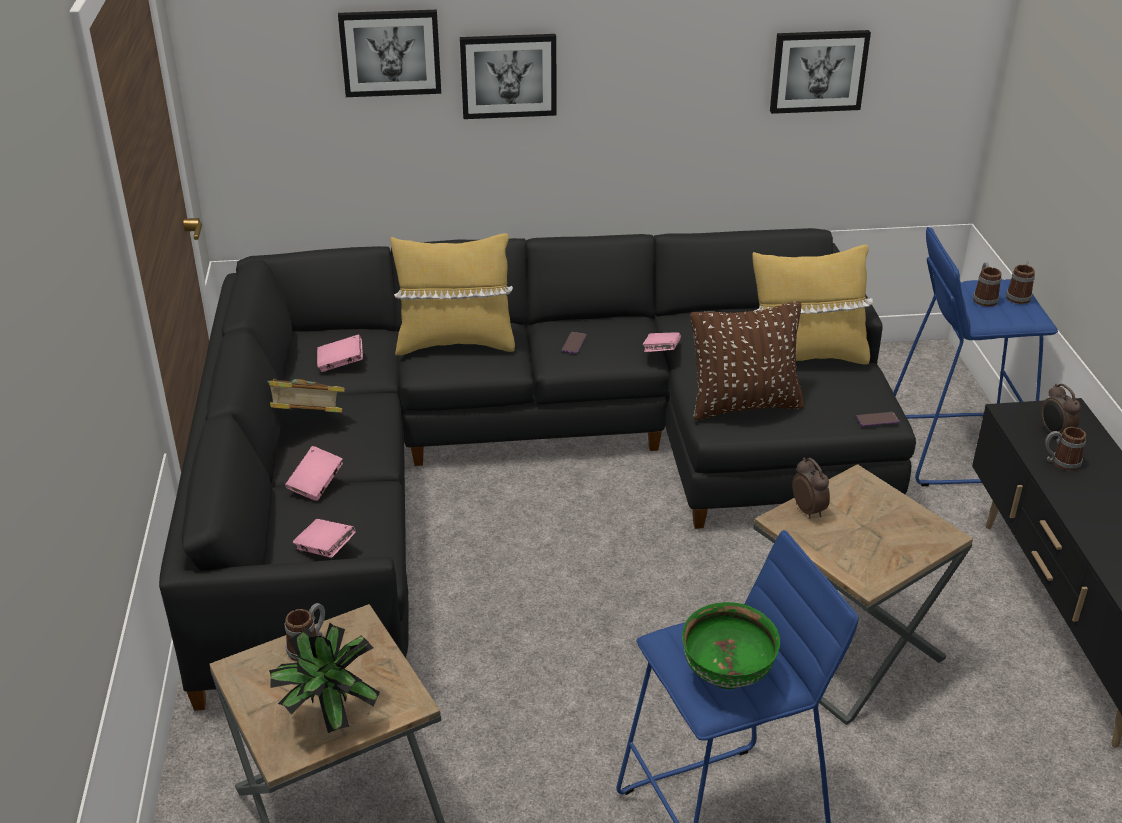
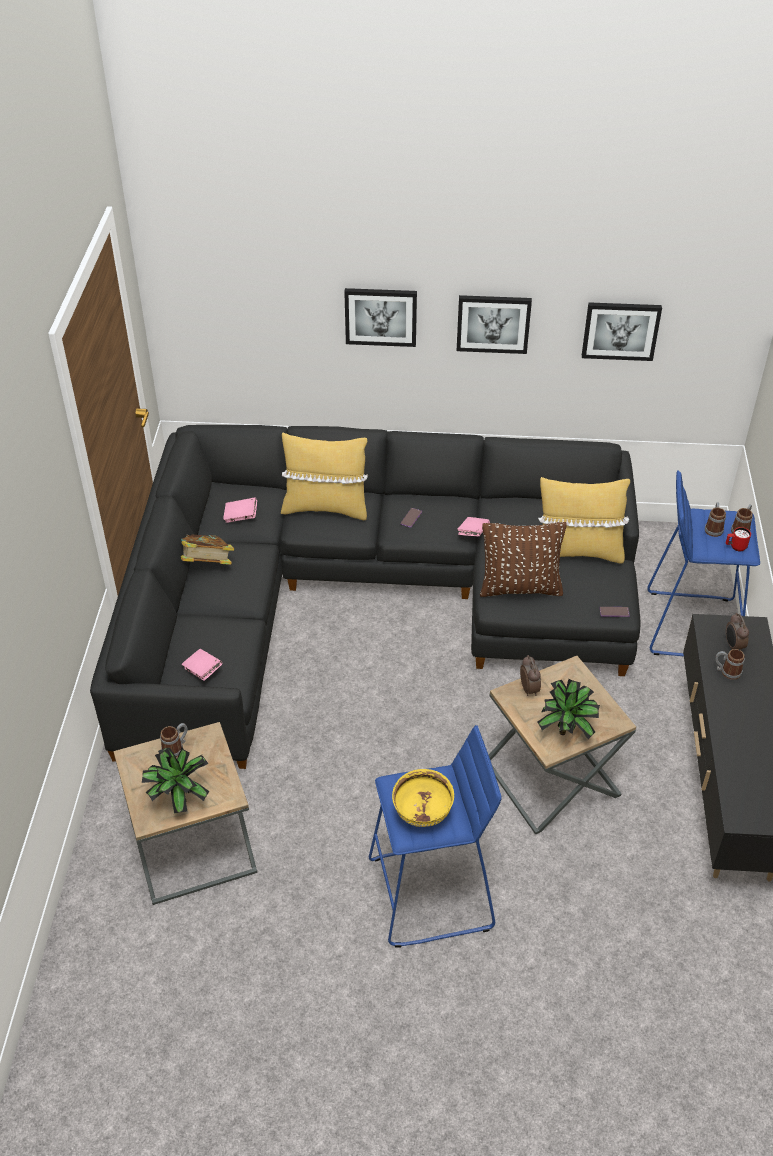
camera: 10 degrees right, 10 degrees up
pink book [285,446,343,501] -> none
picture [338,10,441,97] -> picture moved to [457,295,532,354]
green bowl [682,602,780,689] -> yellow bowl [392,769,454,827]
none -> potted plant [537,679,600,739]
none -> red mug [726,527,751,551]

